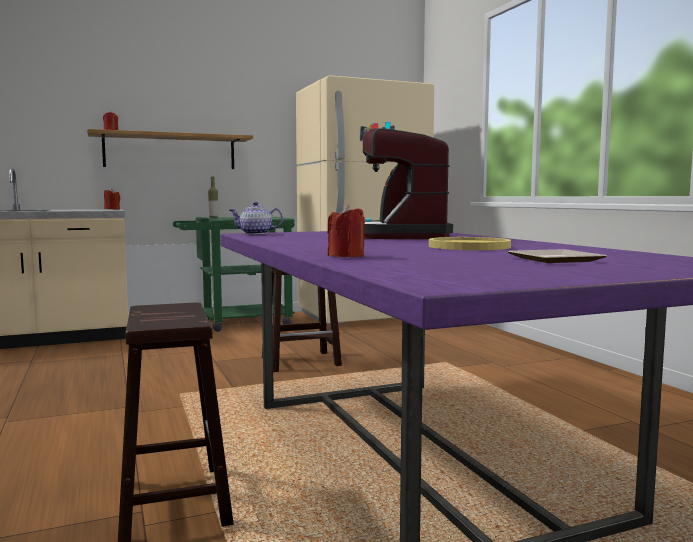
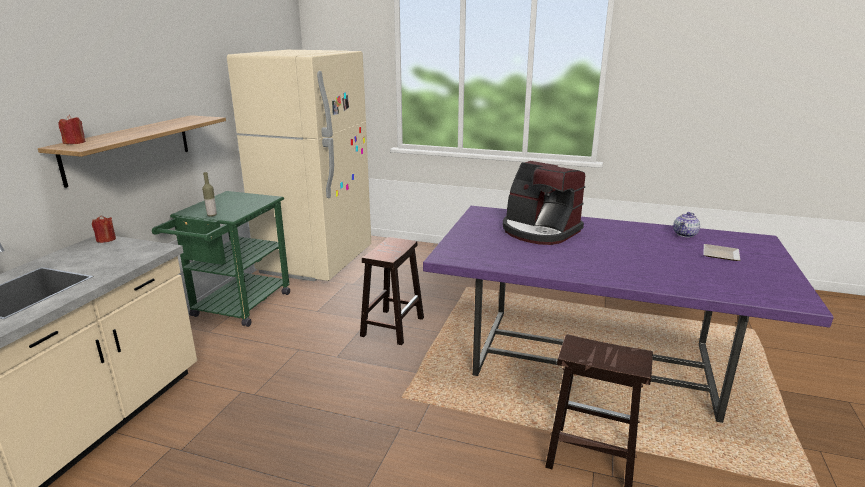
camera: 50 degrees left, 15 degrees up
teapot [229,202,283,234] -> teapot moved to [673,212,700,237]
red candle [327,205,365,257] -> none
yellow plate [429,237,511,250] -> none

